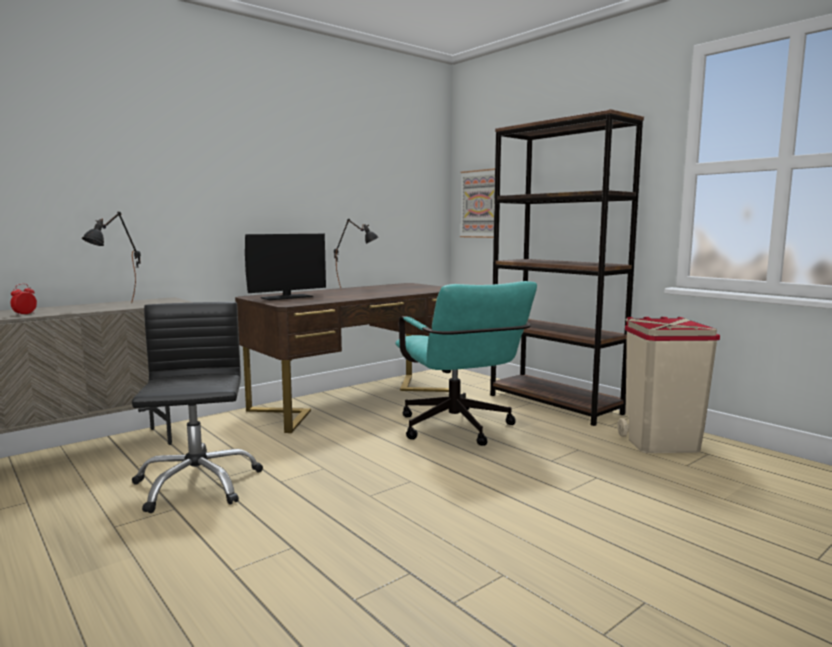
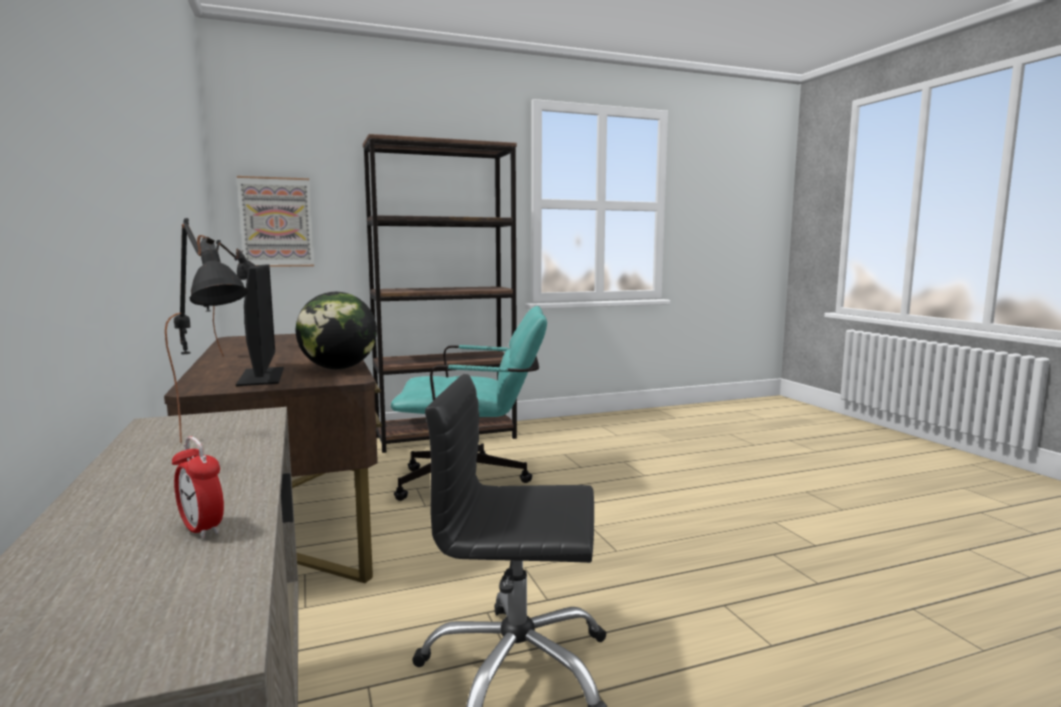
camera: 70 degrees left, 0 degrees up
beige trash can [617,317,720,453] -> none
none -> globe [296,292,377,369]

